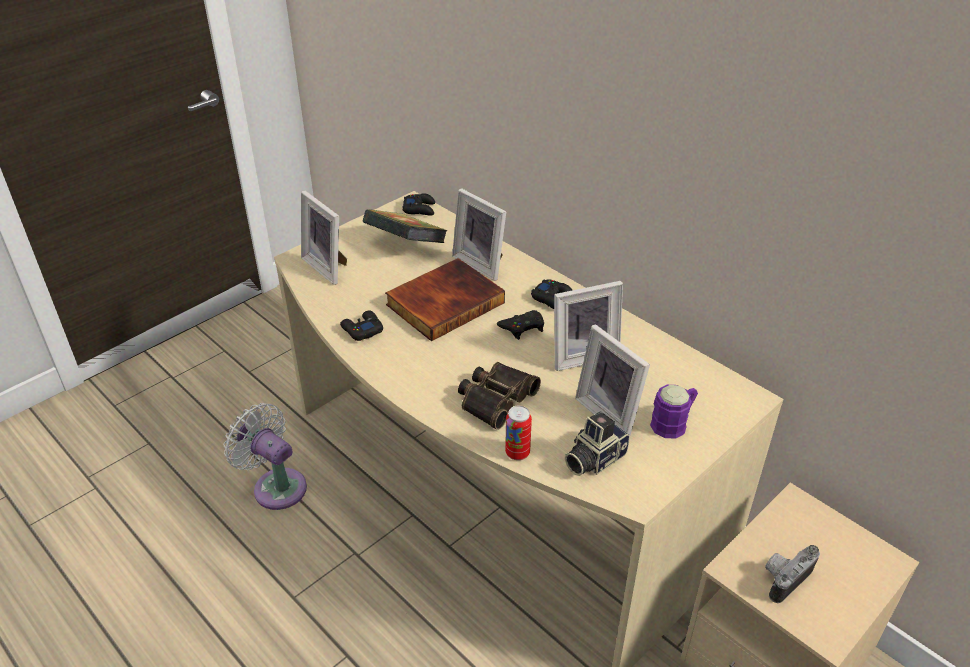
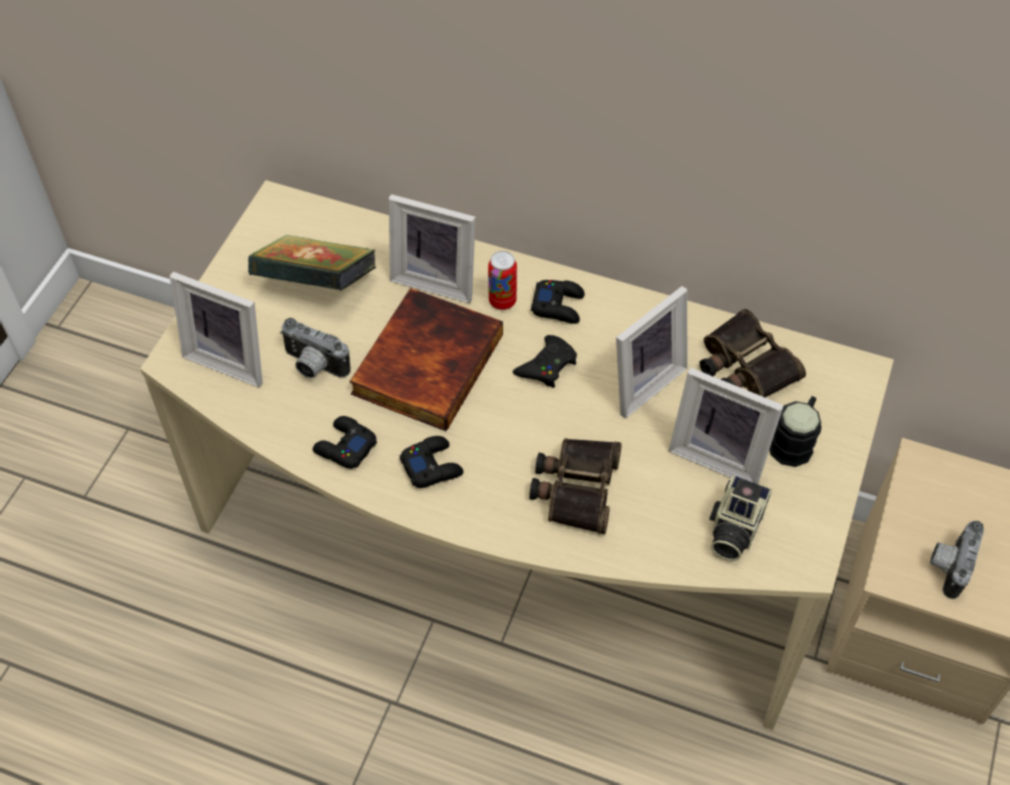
camera: 25 degrees left, 15 degrees up
white fan [224,403,307,510] -> none
black game controller [403,193,435,215] -> black game controller moved to [400,436,463,488]
can [505,406,532,460] -> can moved to [488,251,517,310]
purple mug [650,385,698,439] -> black mug [769,396,822,467]
none -> camera [280,318,351,378]
none -> binoculars [699,309,806,397]

